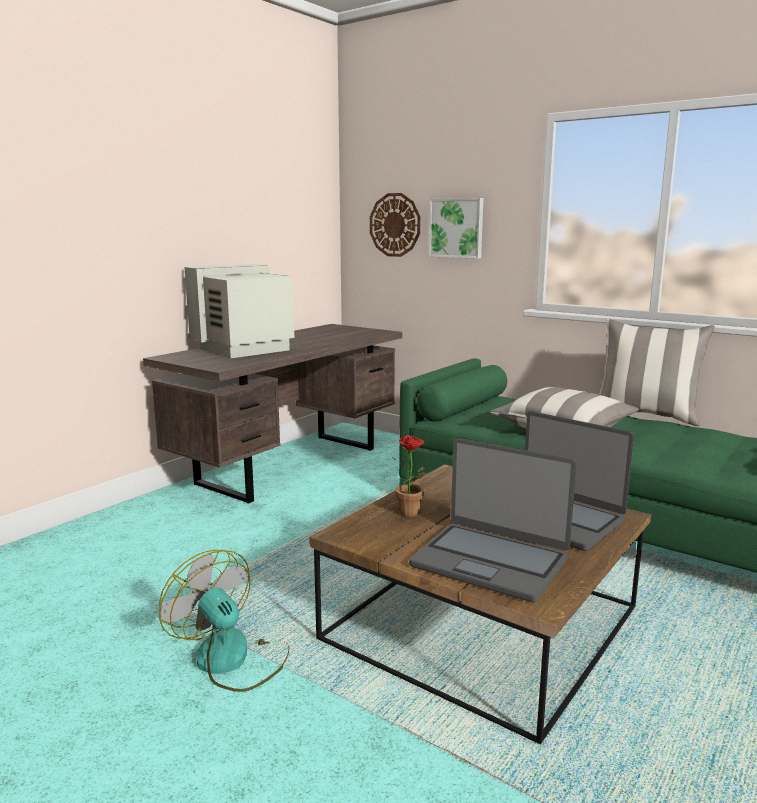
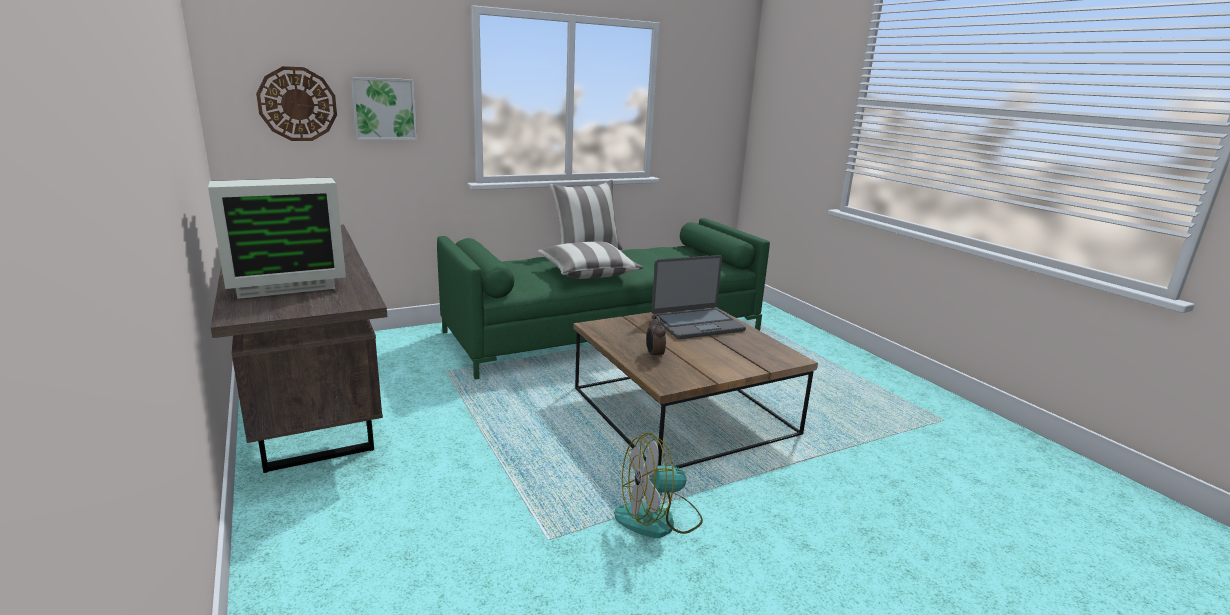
camera: 65 degrees left, 5 degrees up
monitor [184,264,294,358] -> monitor turned 105 degrees counterclockwise [208,177,346,299]
potted plant [392,435,426,517] -> alarm clock [646,316,666,360]
laptop [409,438,577,603] -> none

